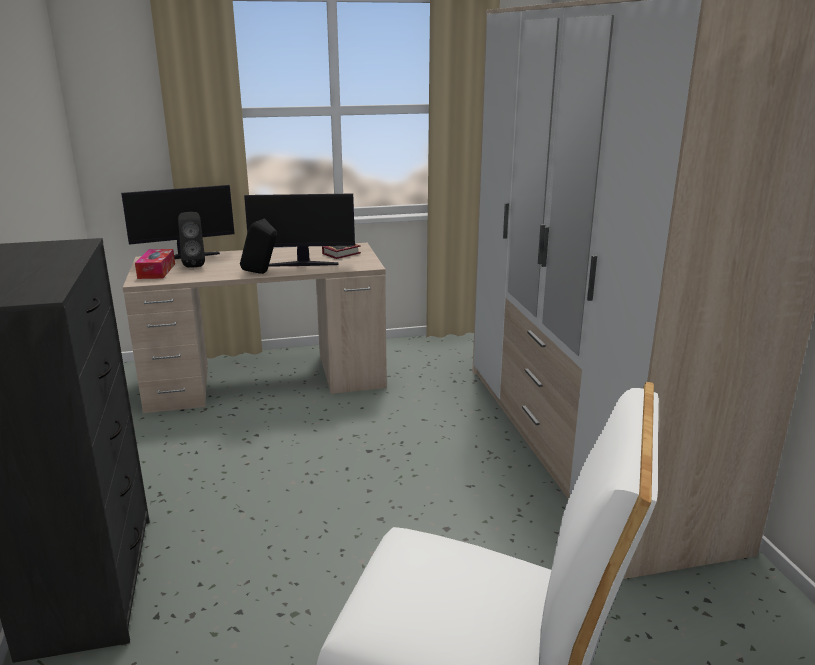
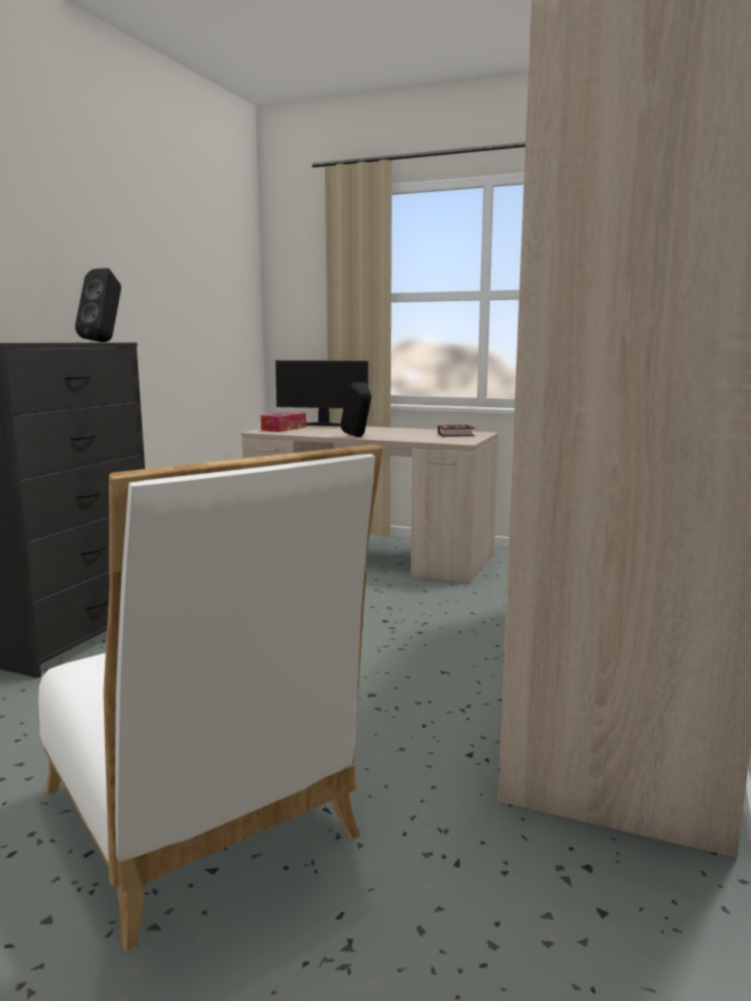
camera: 35 degrees right, 10 degrees down
black speaker [178,212,205,268] -> black speaker moved to [75,268,121,342]
monitor [244,194,355,267] -> none

